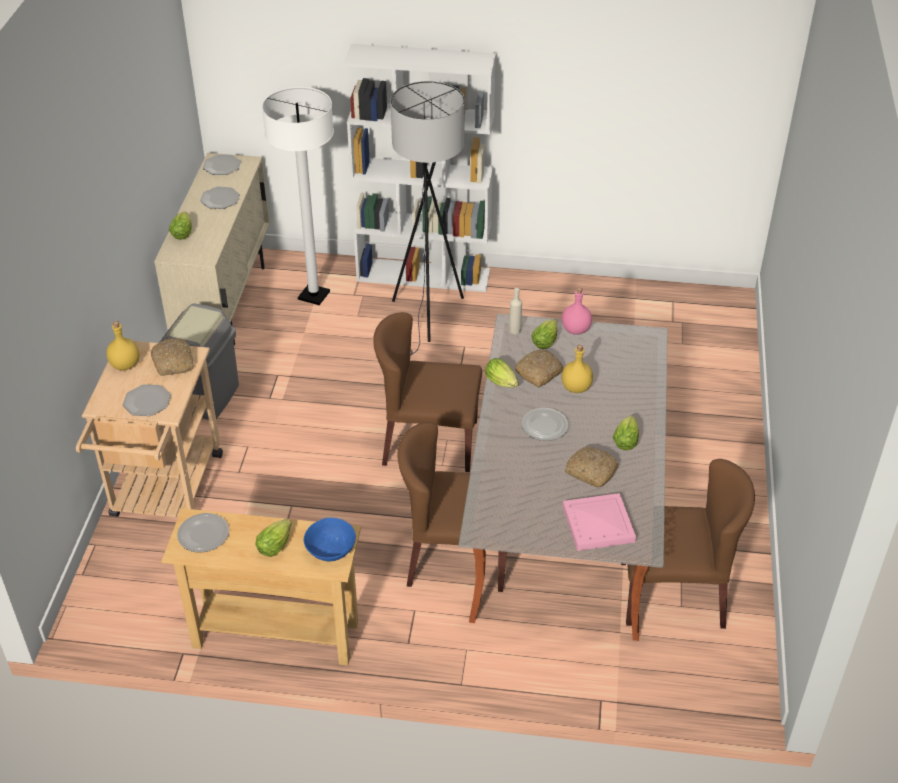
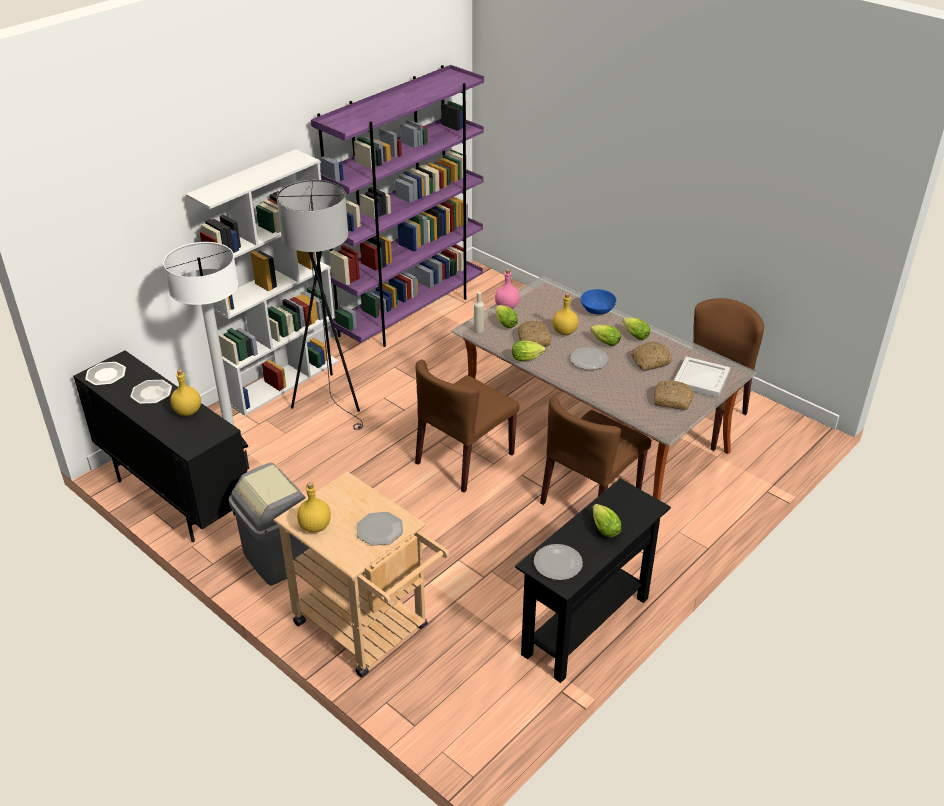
camera: 55 degrees left, 5 degrees down
bread [151,338,194,376] -> bread moved to [654,380,694,410]
beige cabinet [154,153,270,346] -> black cabinet [74,350,249,542]
beige console table [162,508,361,666] -> black console table [515,478,671,683]
lettuce [169,212,192,240] -> lettuce moved to [590,325,621,346]
blue bowl [304,518,356,561] -> blue bowl moved to [581,289,616,314]
pink tray [563,493,636,551] -> white tray [674,357,730,398]
none -> yellow bottle [170,369,201,416]
none -> purple bookcase [311,65,484,347]

